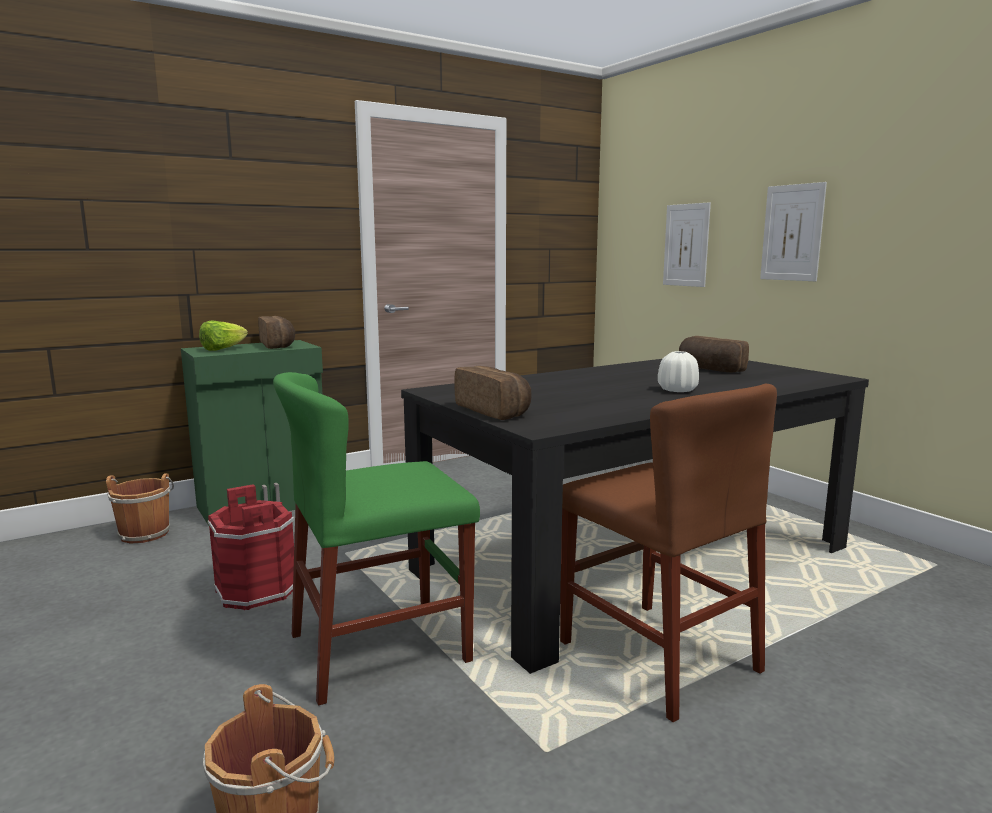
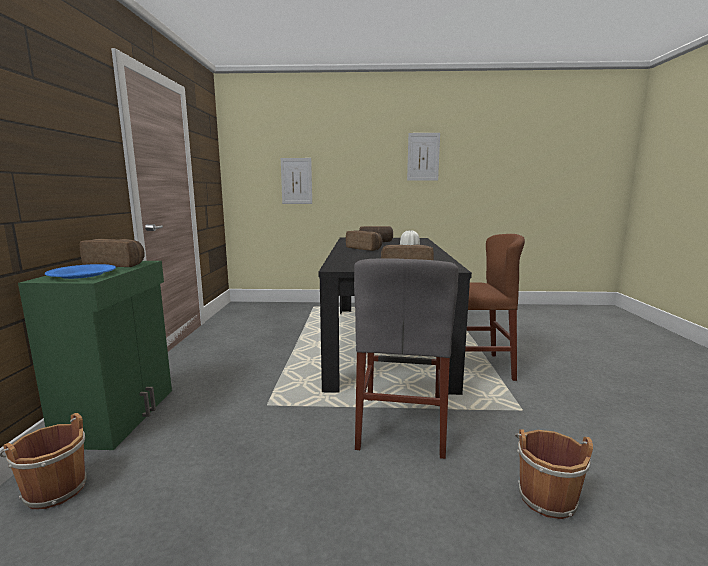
camera: 55 degrees left, 0 degrees up
lettuce [199,320,248,351] -> blue plate [45,264,116,279]
red bucket [207,484,295,610] -> none
green chair [273,372,480,706] -> grey chair [354,258,459,459]
picture [760,182,827,281] -> picture moved to [407,133,440,181]
none -> bread [346,230,382,251]

